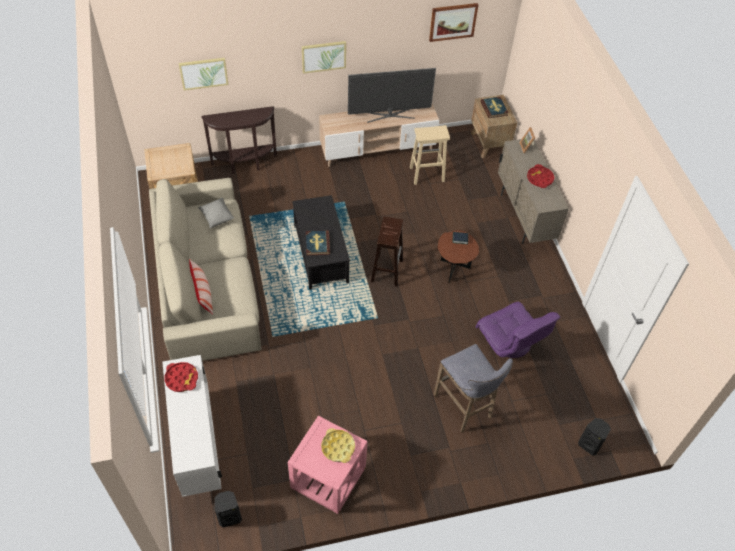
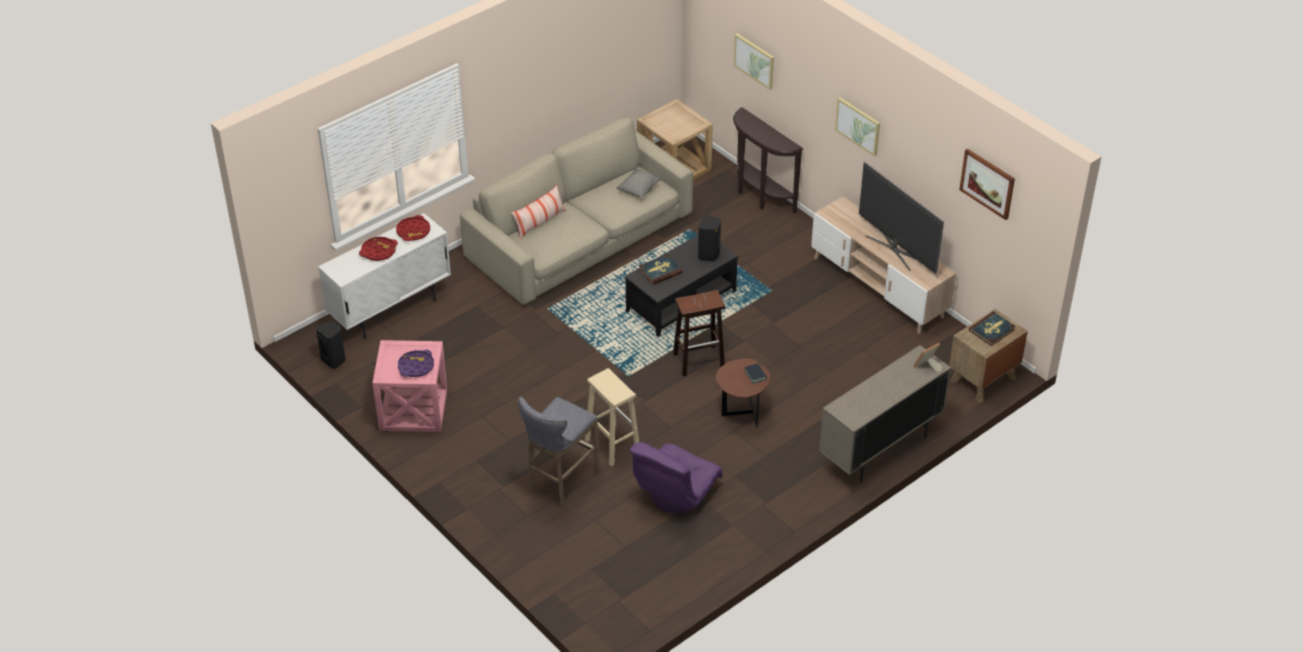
camera: 65 degrees right, 10 degrees down
yellow tray [321,428,355,463] -> purple tray [398,350,434,377]
beige stool [410,125,450,185] -> beige stool moved to [585,368,639,466]
red tray [527,164,555,188] -> red tray moved to [359,237,398,261]
black speaker [578,418,611,456] -> black speaker moved to [698,215,721,261]

